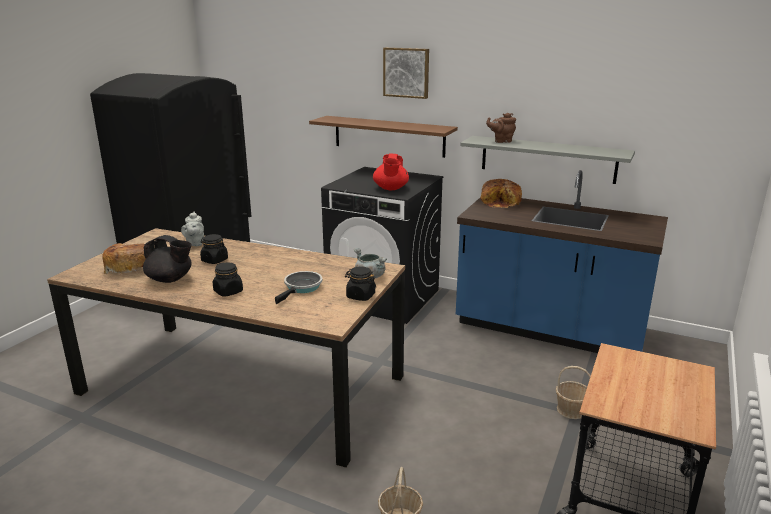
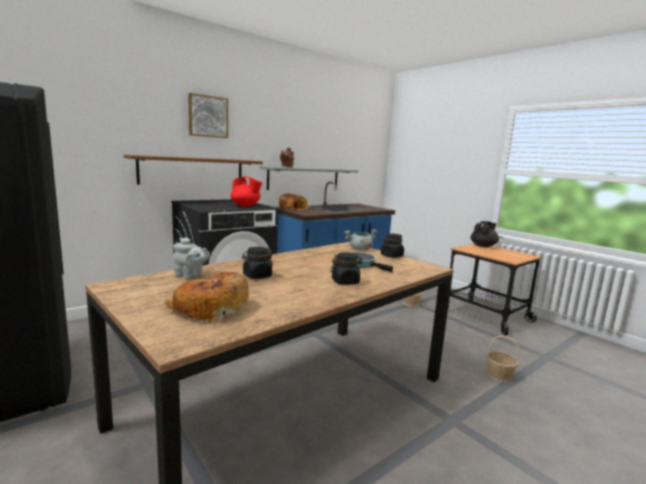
camera: 65 degrees left, 10 degrees down
black teapot [143,235,192,283] -> black teapot moved to [471,221,499,247]

